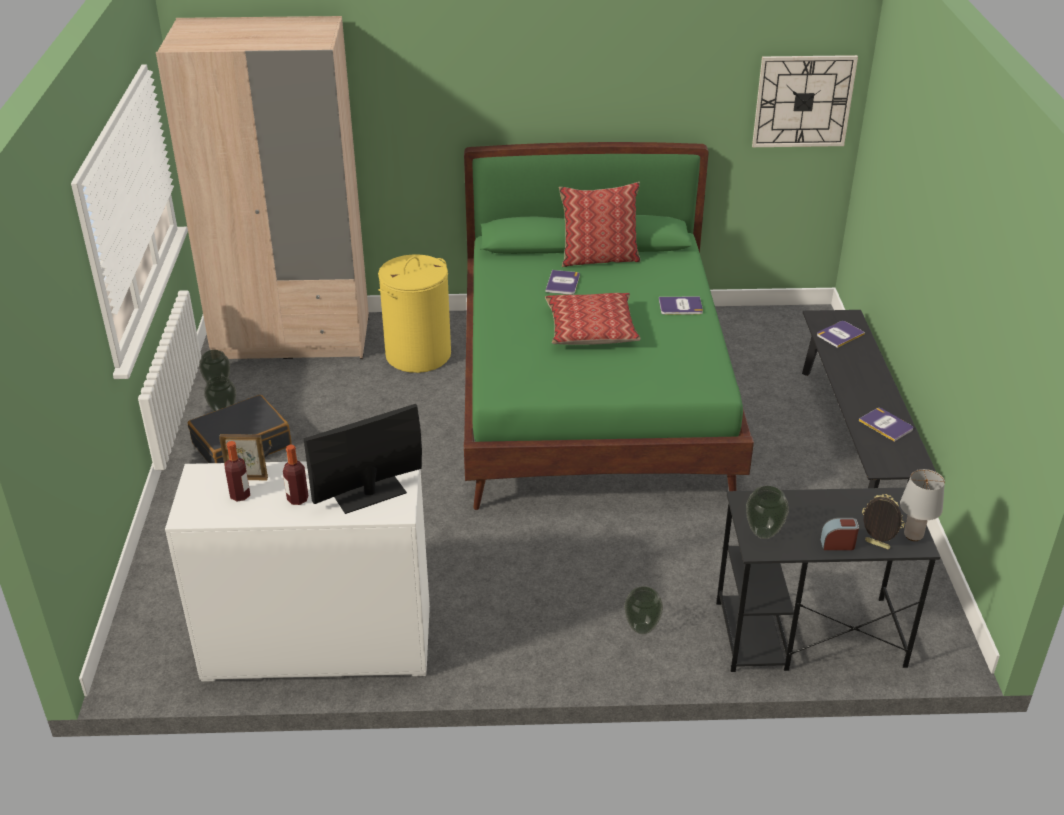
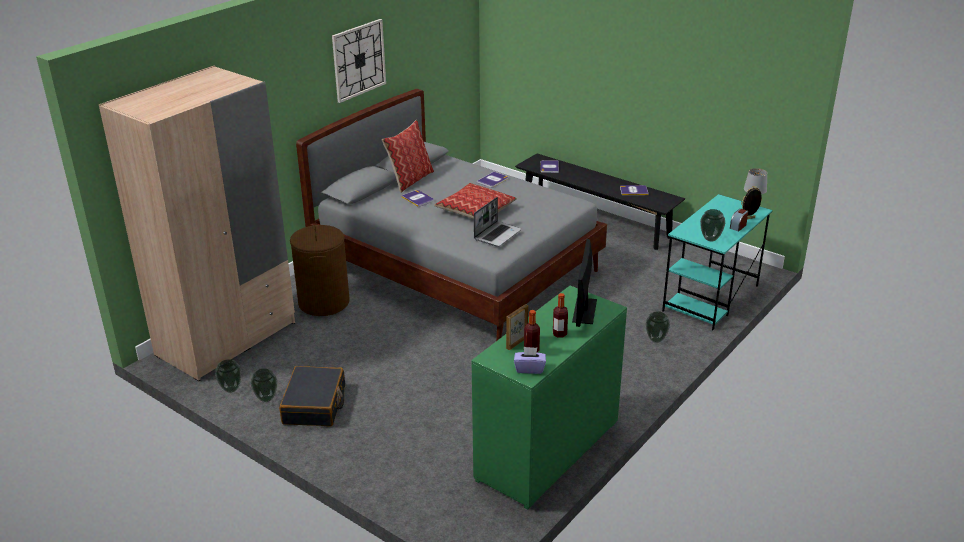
camera: 50 degrees left, 5 degrees down
white dresser [165,461,430,682] -> green dresser [471,286,627,509]
yellow laundry basket [378,254,451,373] -> brown laundry basket [290,225,350,316]
green bed [464,142,754,510] -> grey bed [296,89,607,341]
black desk [716,487,940,672] -> turquoise desk [662,194,772,330]
wall clock [752,55,858,147] -> wall clock moved to [332,19,386,103]
none -> laptop [474,197,521,247]
none -> purple tissue box [514,347,546,374]

